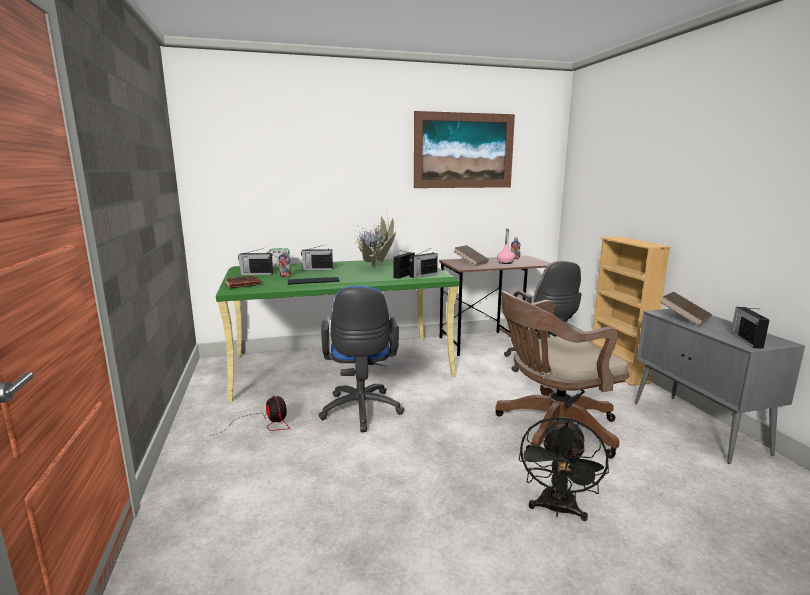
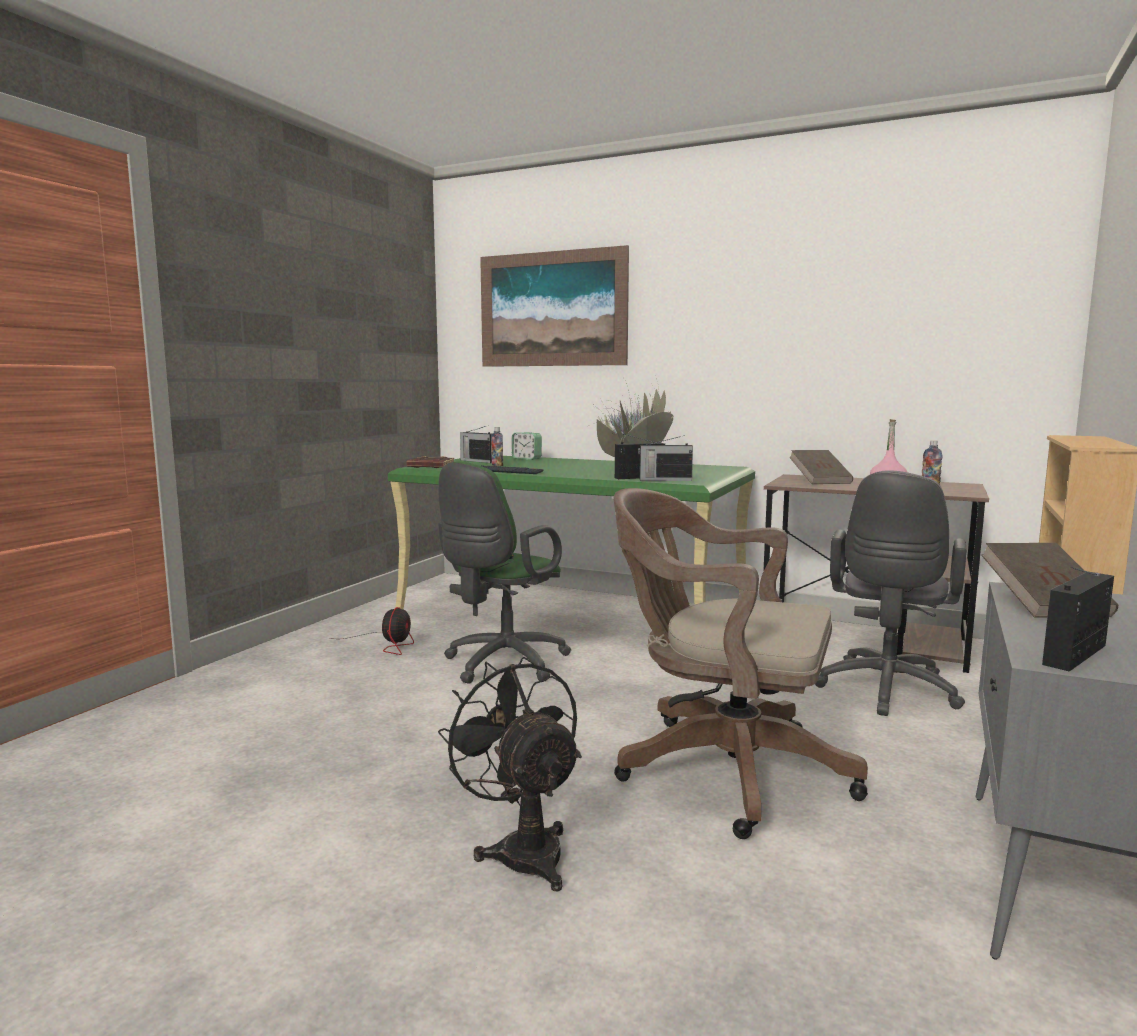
camera: 40 degrees right, 5 degrees down
radio [301,244,333,270] -> none
blue office chair [319,286,404,432] -> green office chair [438,461,571,684]
picture [414,111,515,188] -> picture moved to [480,245,629,367]
black fan [518,417,609,521] -> black fan turned 90 degrees clockwise [438,657,582,891]

